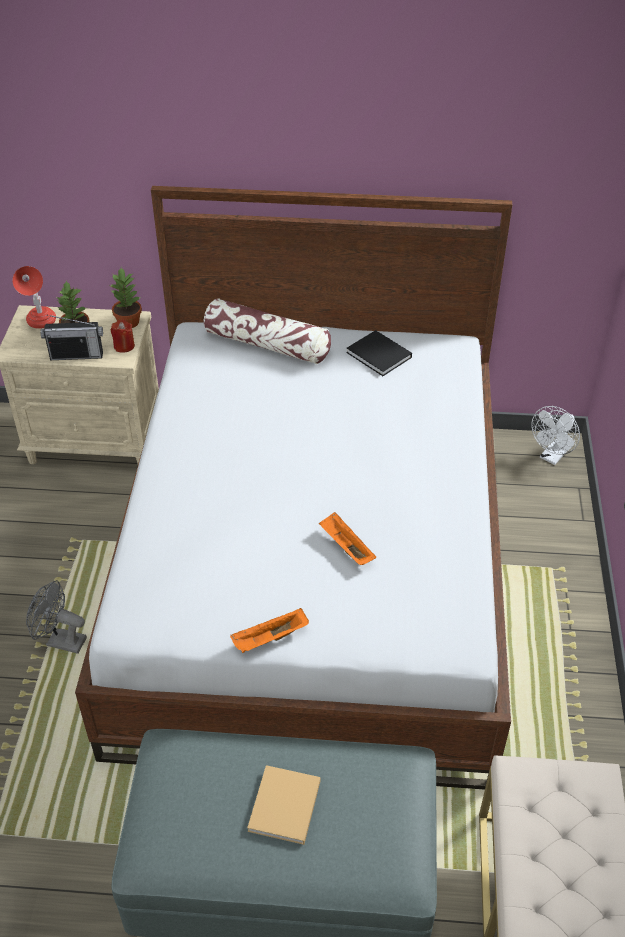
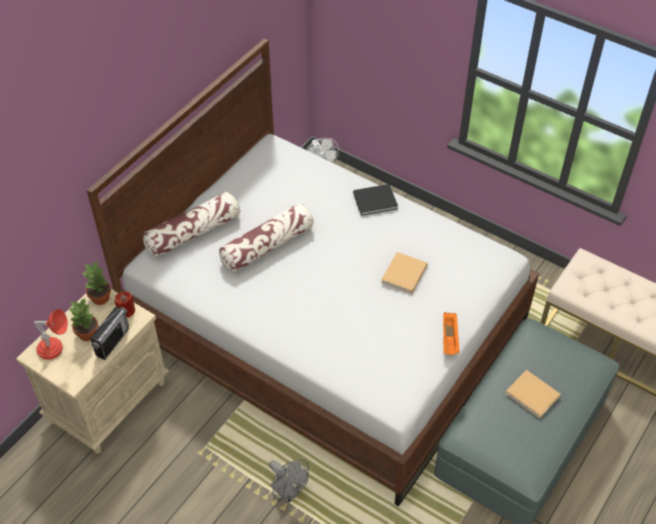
camera: 60 degrees left, 5 degrees up
grey fan [26,580,87,654] -> grey fan turned 90 degrees counterclockwise [269,460,309,503]
orange tray [319,512,376,565] -> beige book [381,252,427,294]
black book [346,330,412,376] -> black book moved to [353,184,398,216]
none -> pillow [219,203,313,272]

